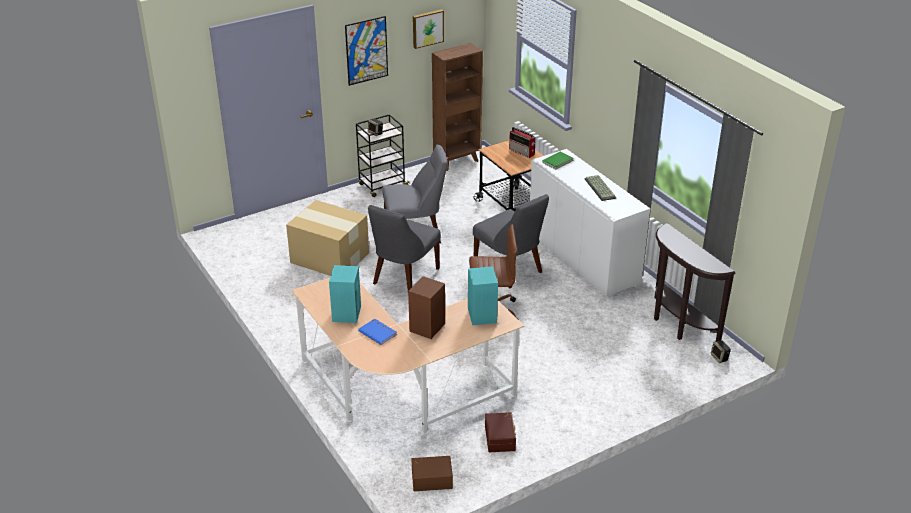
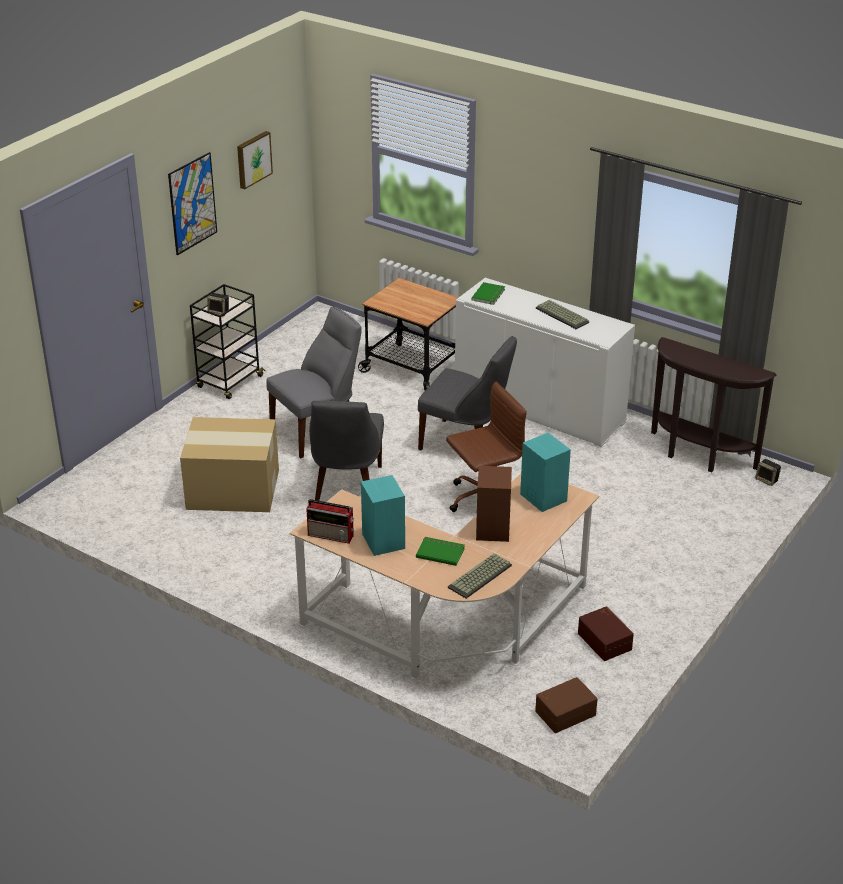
camera: 25 degrees left, 0 degrees up
blue book [358,319,397,345] -> green book [416,537,465,566]
brown bookcase [432,43,483,171] -> none
radio [509,127,536,158] -> radio moved to [306,499,354,544]
none -> keyboard [448,553,512,599]

